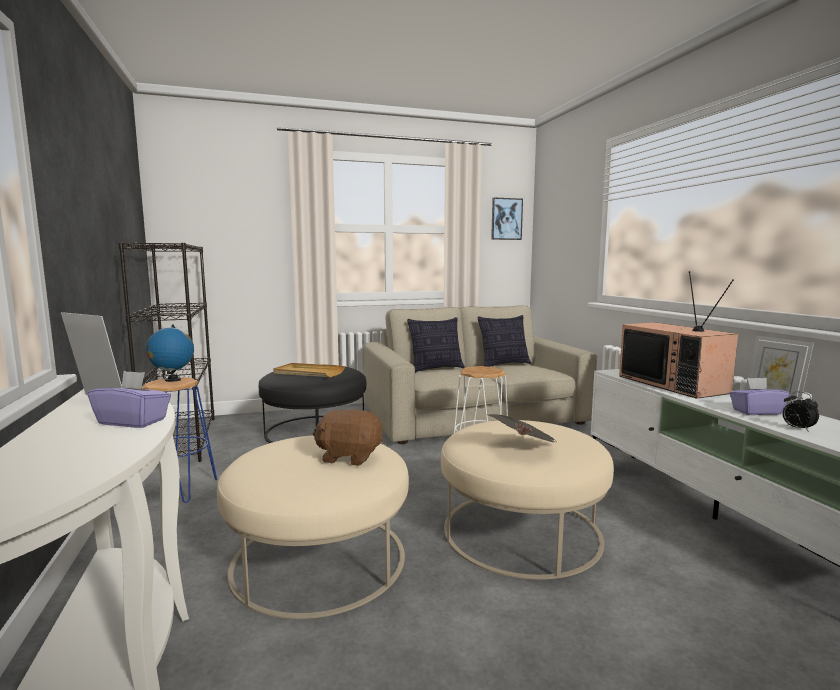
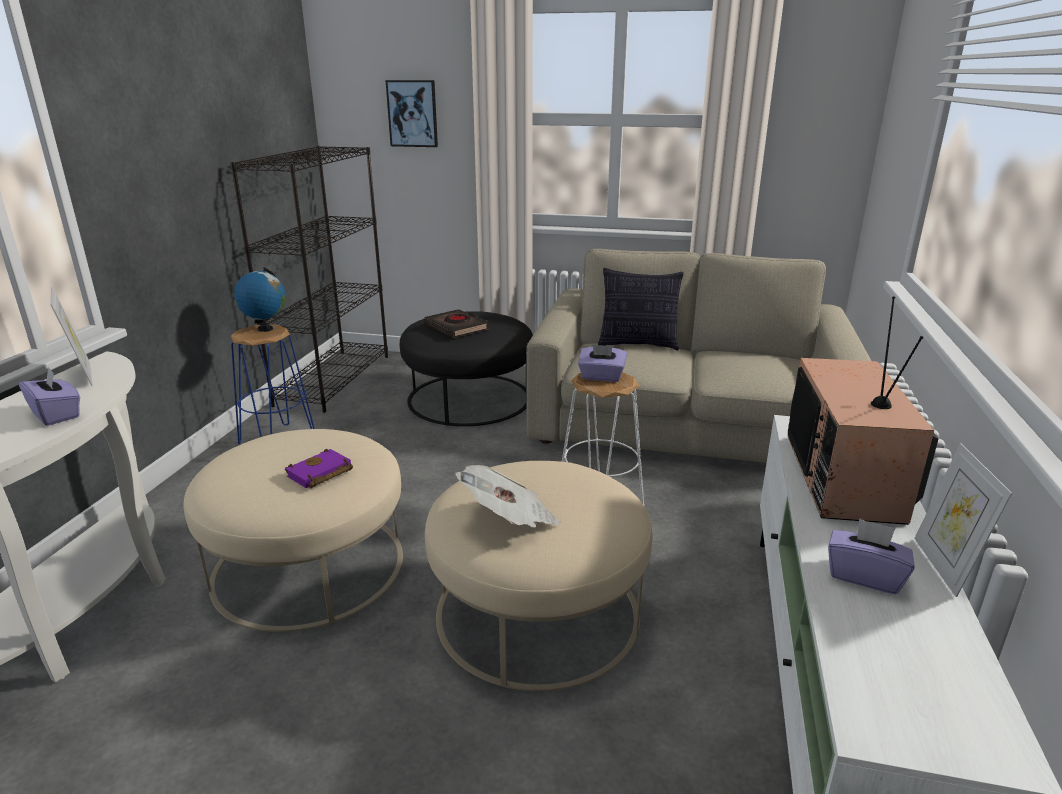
camera: 30 degrees right, 15 degrees up
beige tray [273,363,345,377] -> black book [424,309,488,338]
brown plush toy [313,409,383,466] -> purple book [285,449,353,488]
pillow [478,315,531,367] -> none
picture [491,197,523,240] -> picture moved to [386,80,438,147]
alarm clock [782,392,819,432] -> none
none -> purple tissue box [578,344,627,382]

